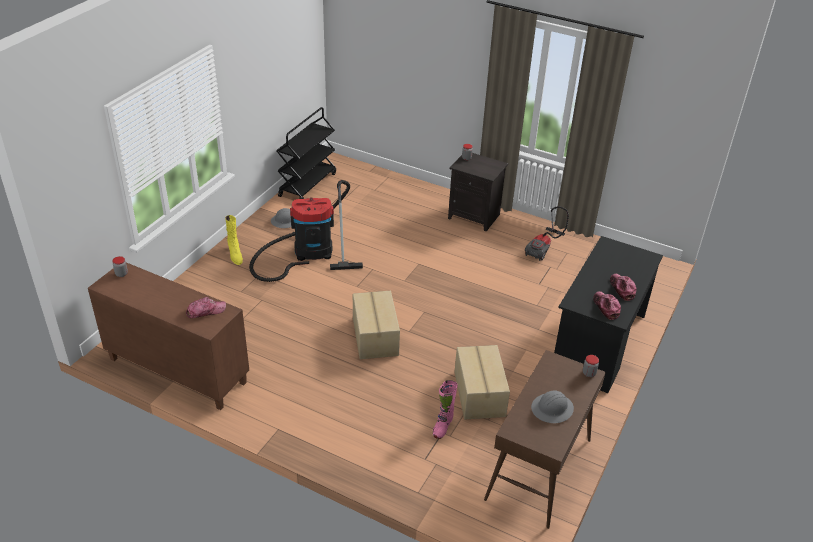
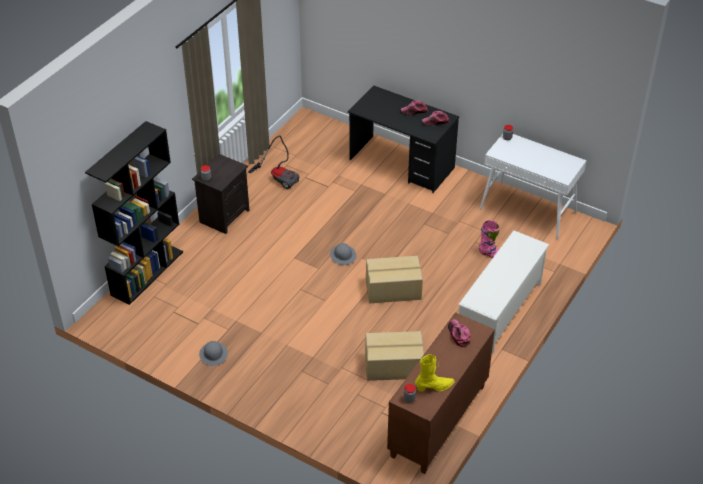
camera: 85 degrees left, 5 degrees up
yellow boot [225,215,243,265] -> yellow boot moved to [415,354,455,392]
vacuum cleaner [249,180,363,282] -> none
black cart [277,107,336,199] -> none
cardboard box [455,345,510,419] -> cardboard box moved to [365,331,424,381]
brown console table [484,350,606,529] -> white console table [480,134,587,239]
grey hard hat [531,390,574,423] -> grey hard hat moved to [330,243,356,265]
none -> black bookcase [85,121,183,305]
none -> white shoe rack [458,230,550,354]

